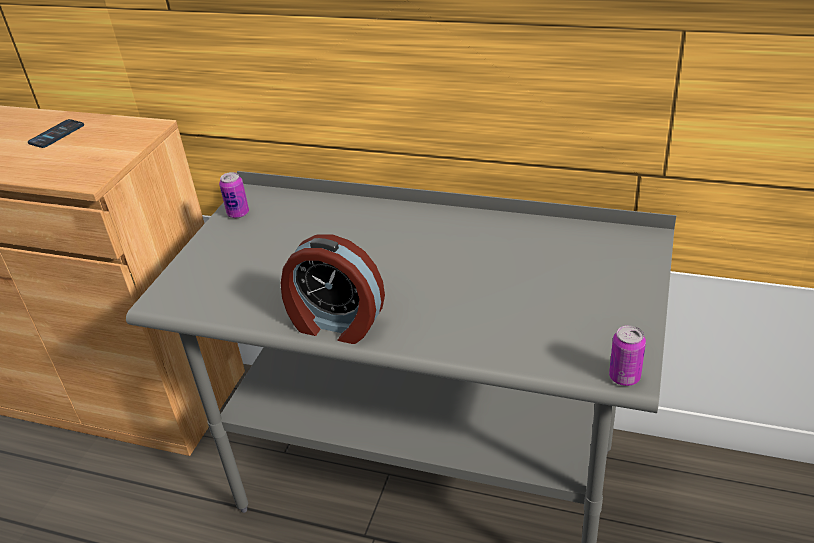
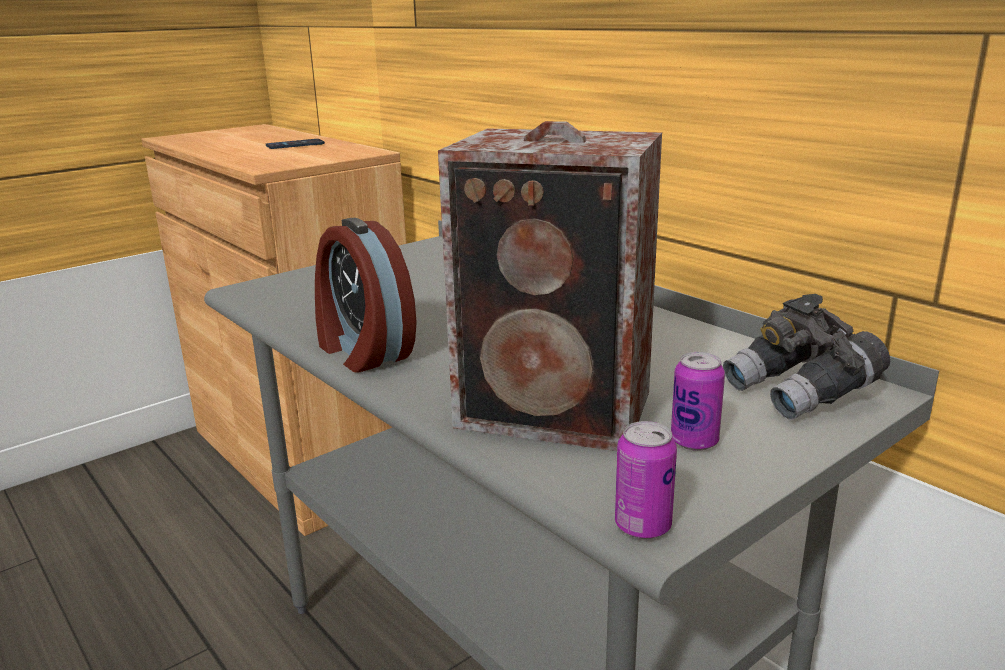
camera: 30 degrees right, 15 degrees down
can [219,172,249,218] -> can moved to [671,352,725,451]
none -> speaker [438,121,662,451]
none -> grey binoculars [723,294,890,420]

